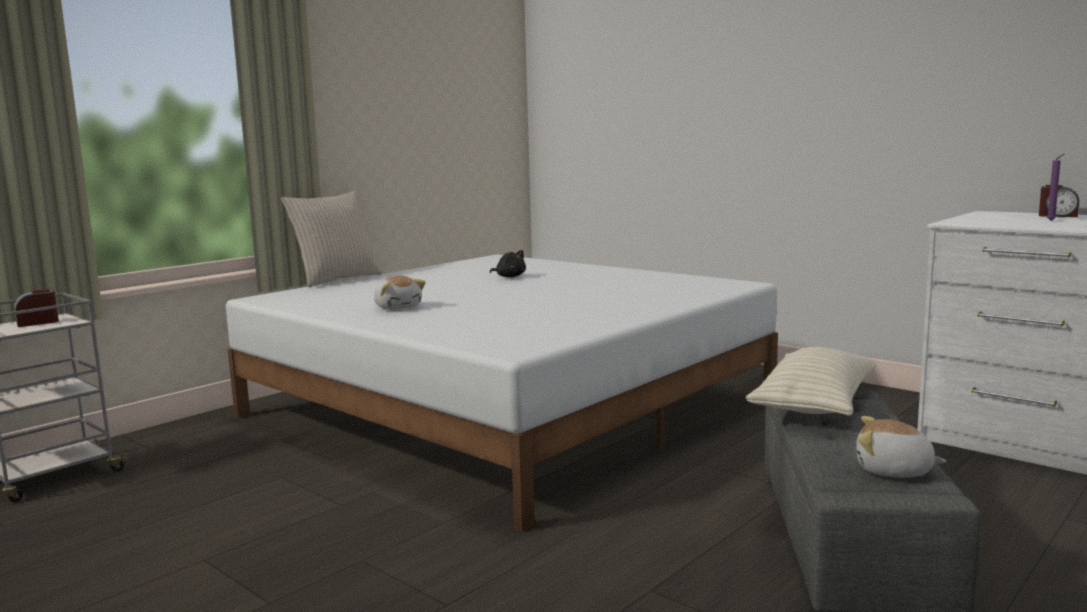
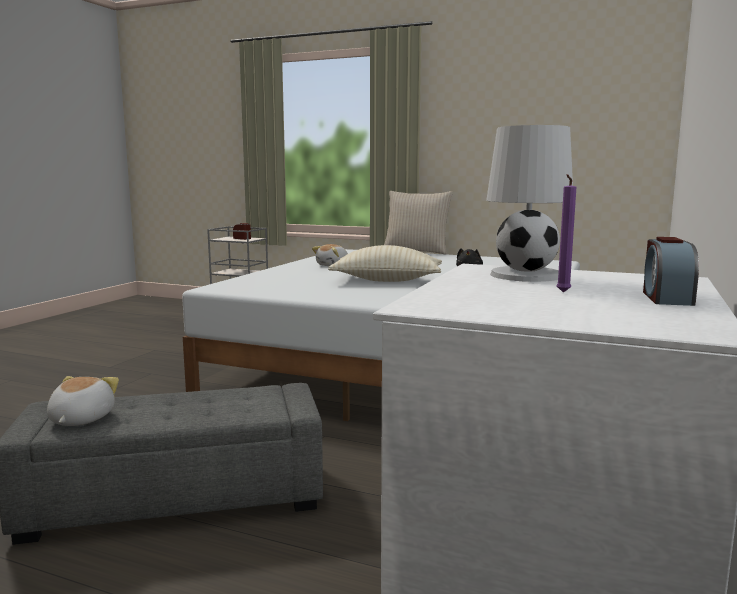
camera: 70 degrees right, 0 degrees up
beige pillow [745,347,877,416] -> beige pillow moved to [328,245,442,282]
none -> white table lamp [486,125,573,282]

